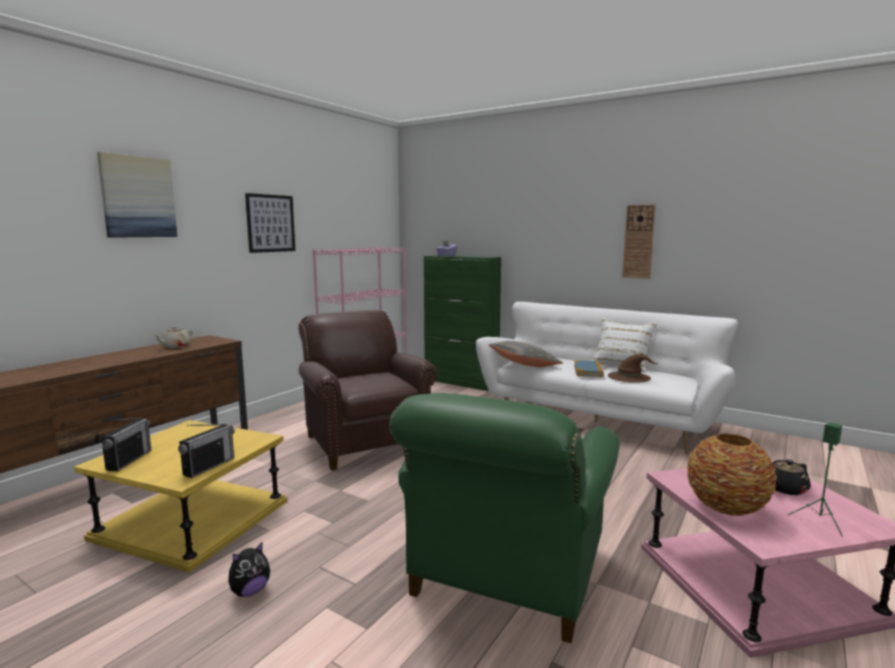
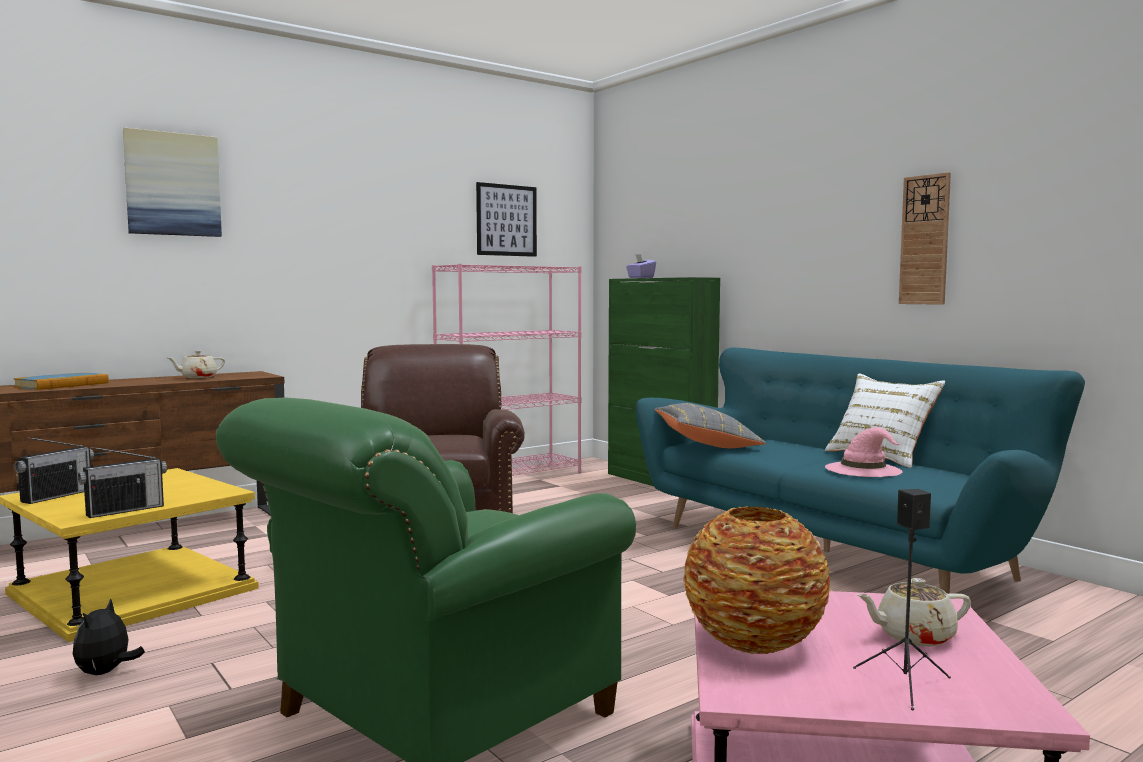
camera: 20 degrees right, 5 degrees down
plush toy [228,542,270,597] -> plush toy turned 120 degrees clockwise [73,598,145,675]
picture [245,193,295,253] -> picture moved to [476,182,537,257]
white sofa [476,302,738,454] -> turquoise sofa [636,348,1085,594]
book [574,361,604,377] -> book moved to [14,373,109,390]
brown hat [608,354,657,383] -> pink hat [825,427,903,477]
black teapot [772,459,811,495] -> beige teapot [857,578,971,646]
green speaker [787,422,843,537] -> black speaker [853,489,951,710]

